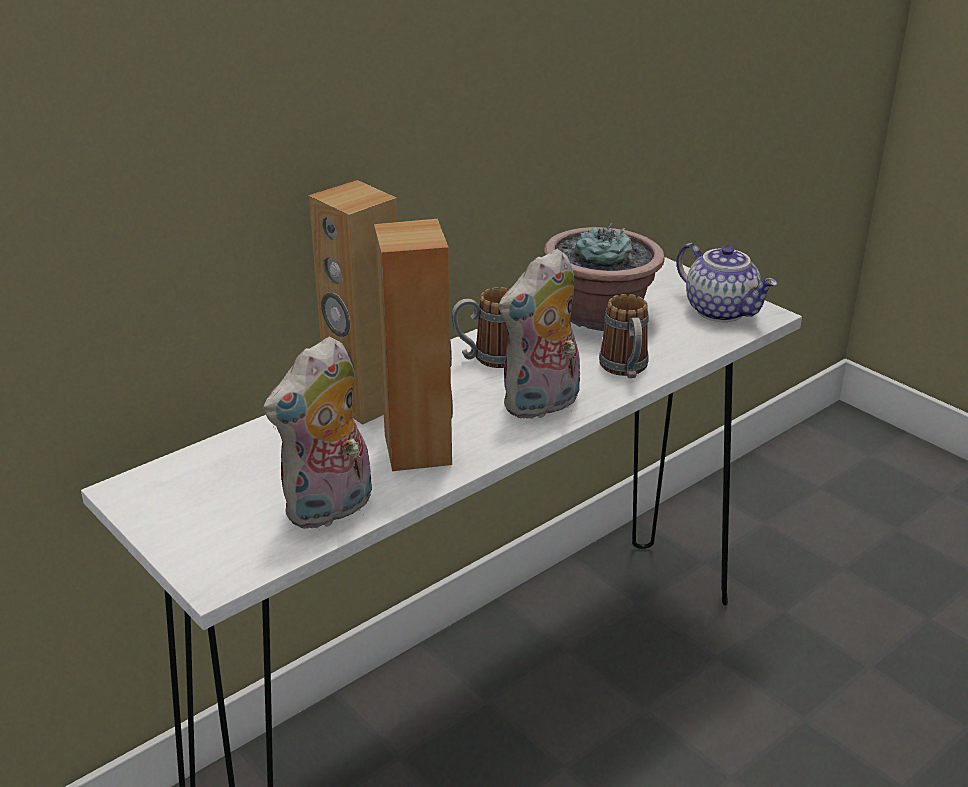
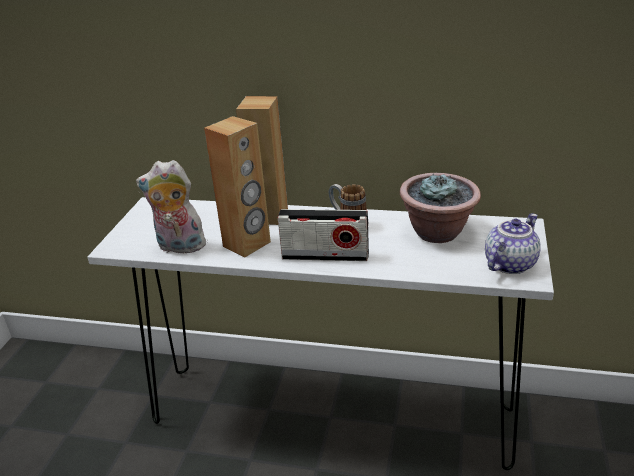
camera: 55 degrees right, 0 degrees up
plush toy [499,249,586,420] -> radio [278,209,369,261]
mug [599,294,649,378] -> none
teapot [676,243,777,322] -> teapot turned 150 degrees counterclockwise [485,214,541,274]

